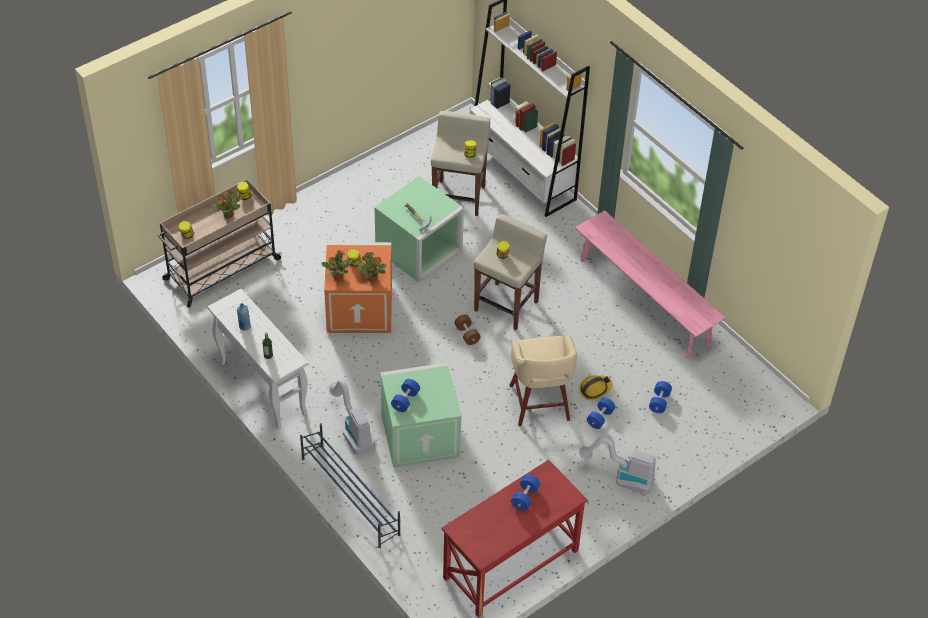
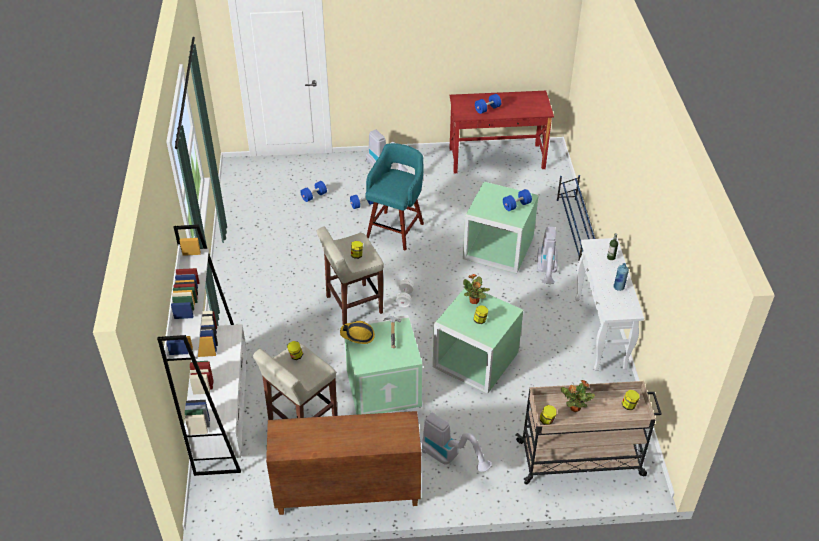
camera: 145 degrees left, 5 degrees down
potted plant [322,250,352,280] -> none
orange storage box [324,242,392,333] -> green storage box [433,288,523,394]
brown dumbbell [454,314,481,345] -> white dumbbell [396,279,414,308]
beige stool [510,335,577,426] -> turquoise stool [365,143,424,251]
pink bench [575,210,726,359] -> none
hard hat [579,375,613,400] -> hard hat moved to [340,321,375,344]
none -> brown cabinet [266,411,421,515]
none -> vacuum cleaner [420,413,492,472]

